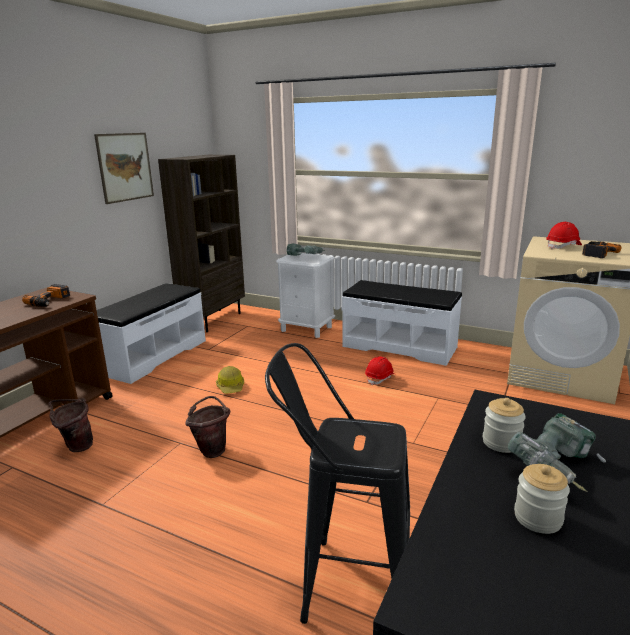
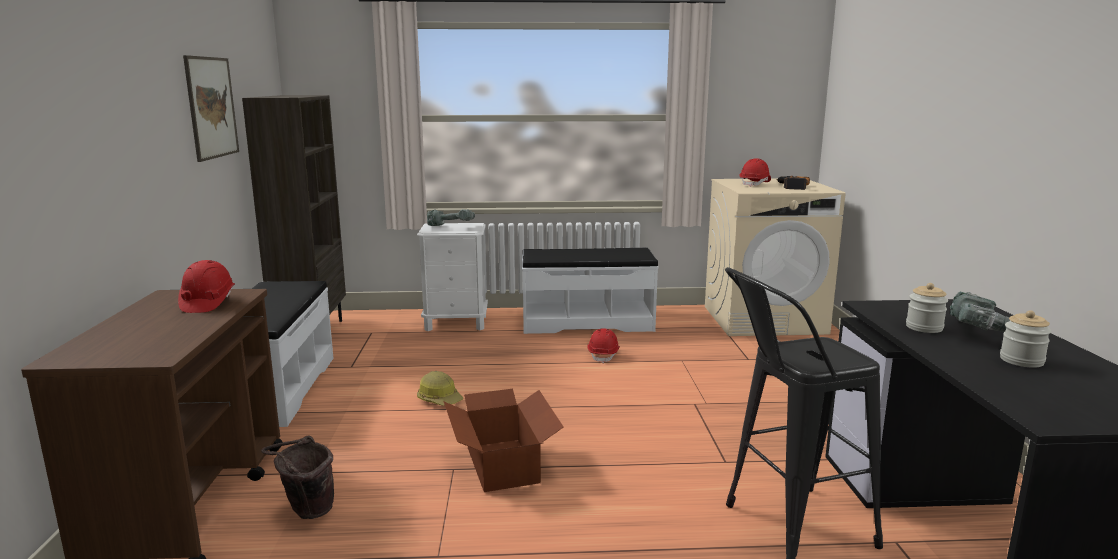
camera: 30 degrees left, 5 degrees down
power drill [22,284,70,307] -> red hard hat [178,260,235,313]
brown bucket [185,396,230,458] -> cardboard box [444,389,564,492]

